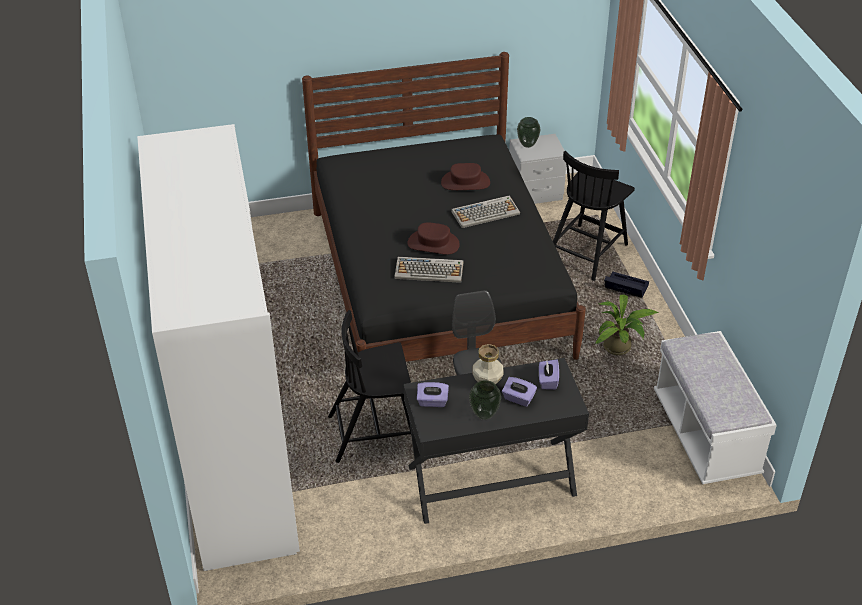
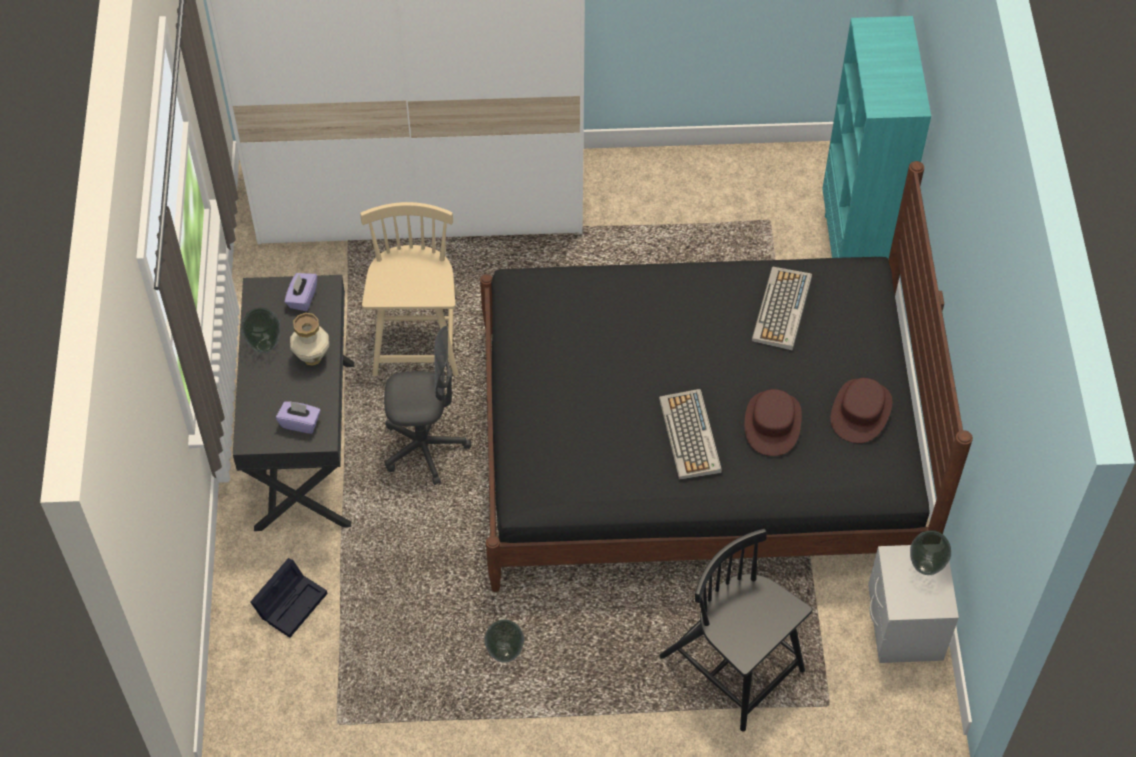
camera: 100 degrees right, 15 degrees up
black chair [328,310,411,463] -> beige chair [360,202,459,376]
keyboard [395,257,463,283] -> keyboard moved to [752,267,812,351]
brown hat [408,222,460,255] -> brown hat moved to [831,378,892,443]
purple tissue box [502,377,537,407] -> none
potted plant [595,294,658,355] -> vase [484,619,524,663]
black storage box [604,272,649,298] -> black storage box moved to [250,558,327,638]
white bench [654,331,777,484] -> none
none -> turquoise bookcase [822,16,931,259]

